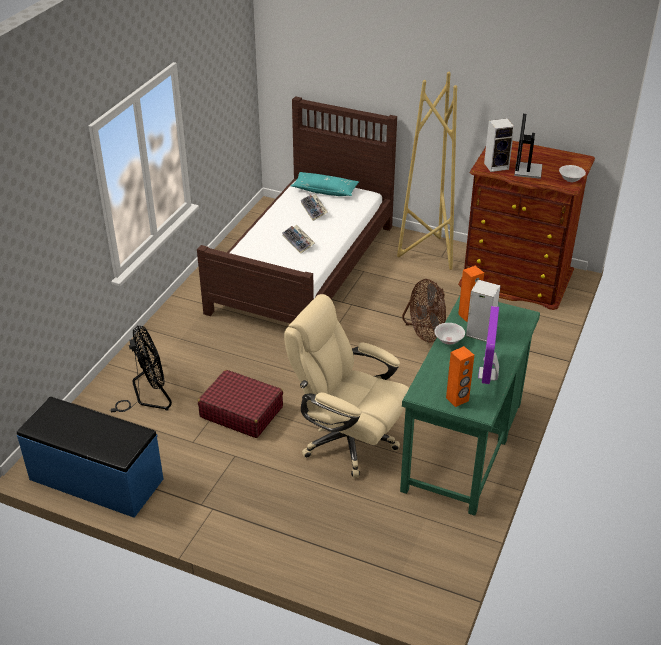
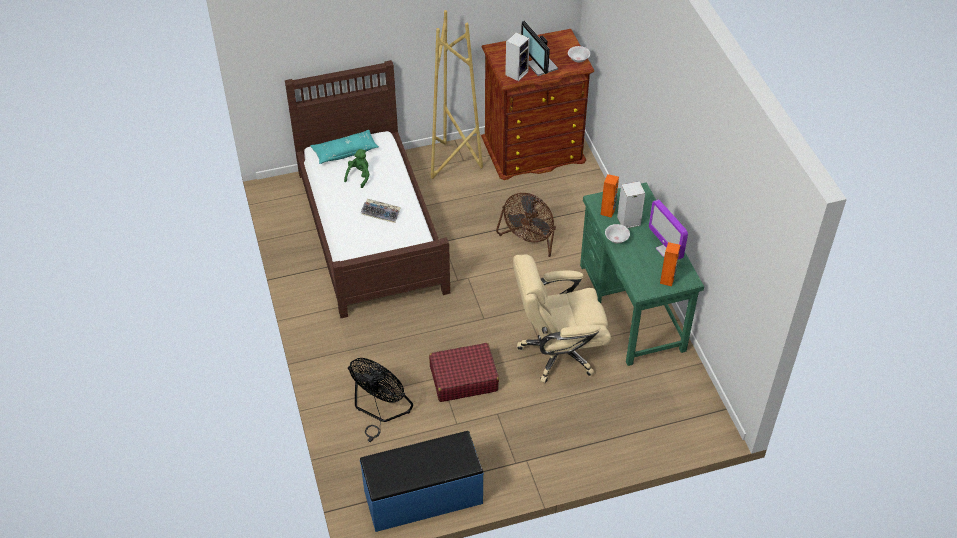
camera: 40 degrees left, 10 degrees up
keyboard [301,194,328,221] -> green plush toy [344,149,369,188]

